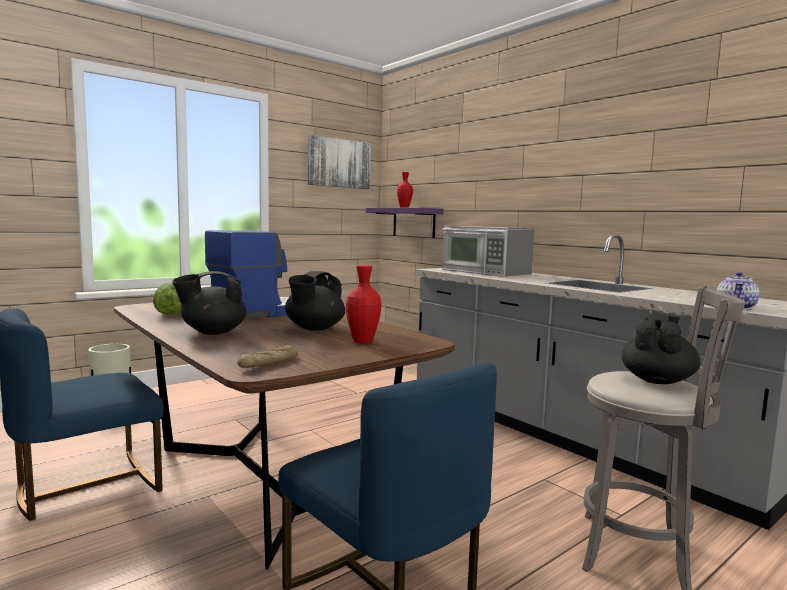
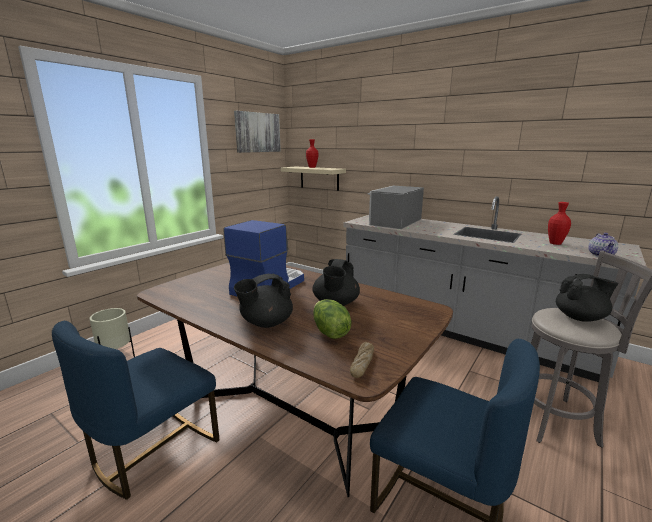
camera: 15 degrees left, 10 degrees up
lettuce [153,282,182,315] -> lettuce moved to [313,299,352,339]
red vase [346,265,382,343] -> red vase moved to [548,202,571,245]
purple shelf [366,207,443,238] -> beige shelf [281,166,346,191]
microwave [442,226,535,277] -> microwave turned 90 degrees clockwise [367,186,424,229]
black teapot [622,314,701,384] -> black teapot turned 75 degrees clockwise [556,274,619,322]

